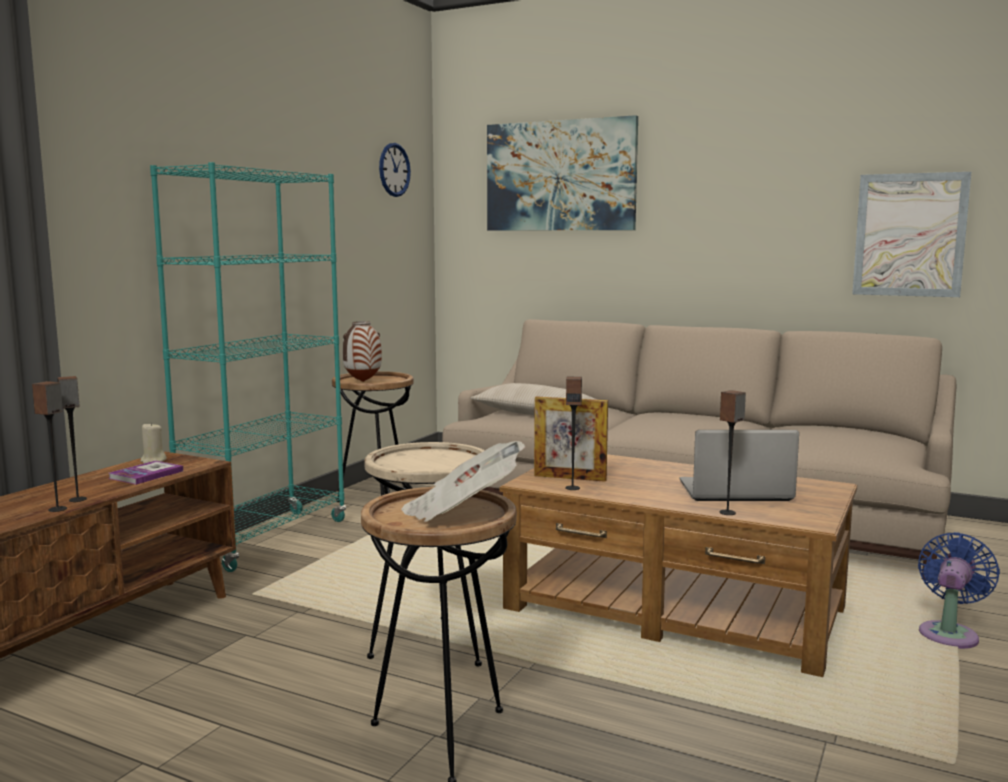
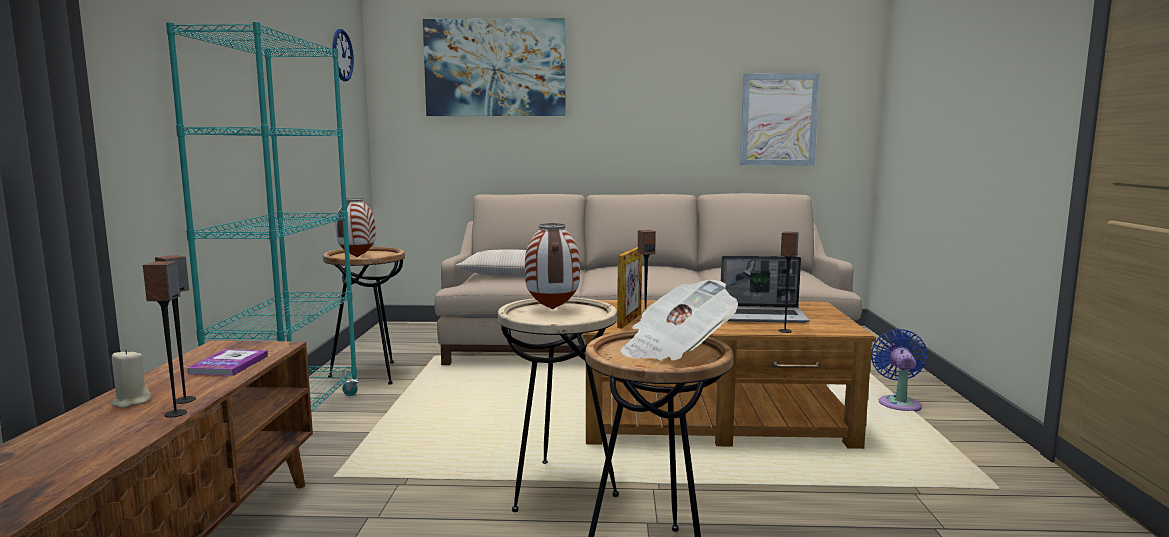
camera: 25 degrees left, 0 degrees up
beige candle [141,422,167,463] -> beige candle moved to [111,349,151,408]
picture frame [534,397,608,482] -> picture frame turned 60 degrees counterclockwise [617,246,642,328]
laptop [679,430,799,501] -> laptop turned 150 degrees counterclockwise [721,255,810,323]
none -> vase [525,223,580,309]

